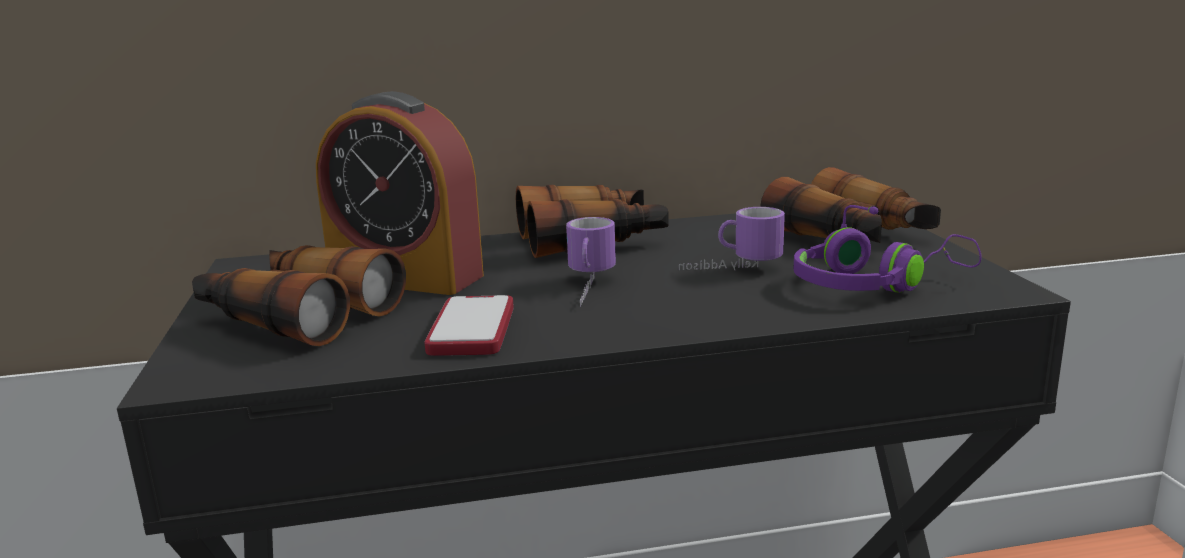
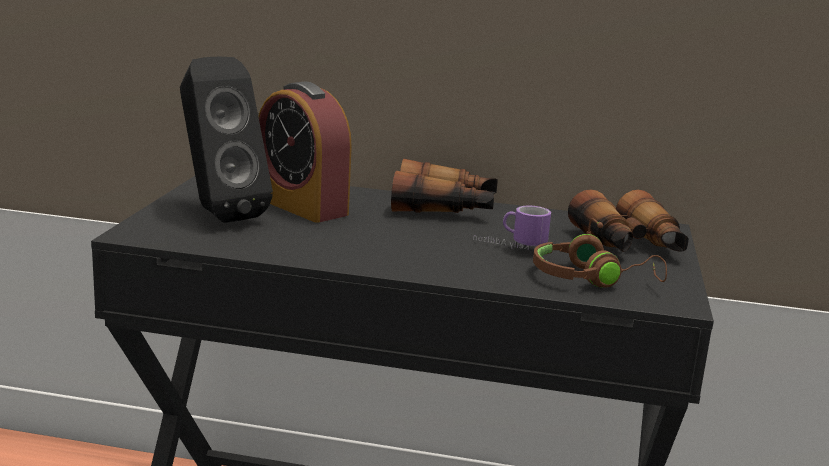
camera: 20 degrees right, 0 degrees up
binoculars [192,245,406,346] -> black speaker [180,57,273,223]
phone [425,295,514,356] -> none
mug [566,217,616,307] -> none
purple headphones [794,205,982,293] -> brown headphones [533,218,667,287]

